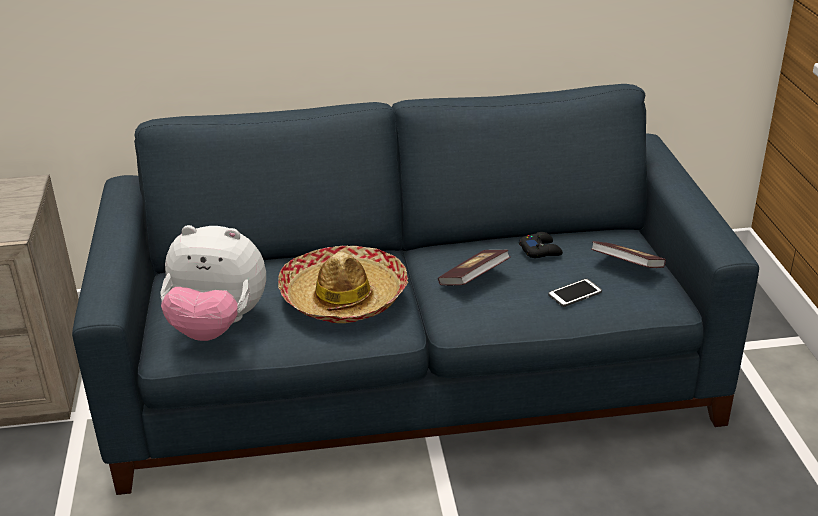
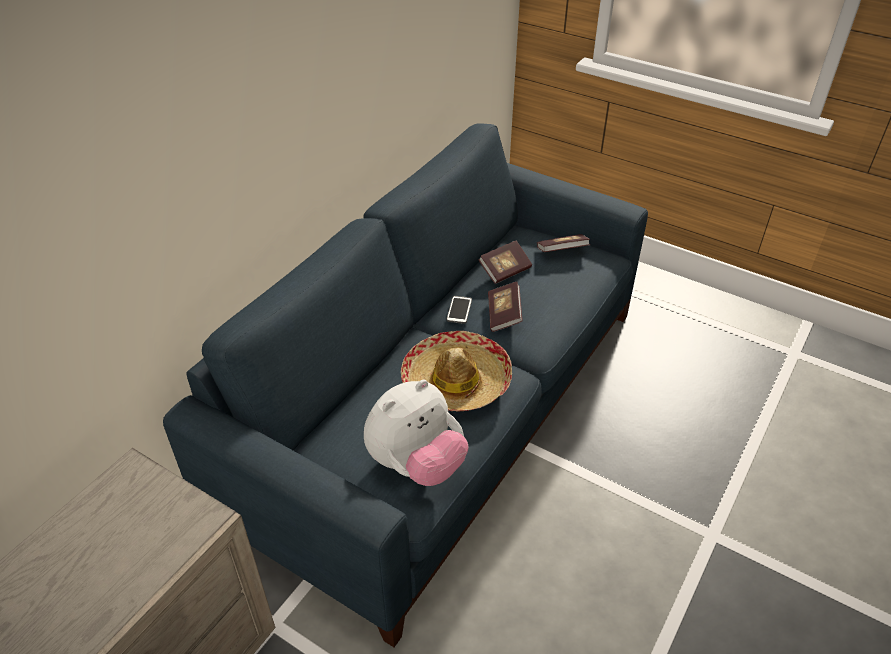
camera: 50 degrees left, 10 degrees up
black game controller [519,232,563,258] -> book [478,241,532,284]
phone [548,279,602,307] -> phone moved to [447,296,472,324]

